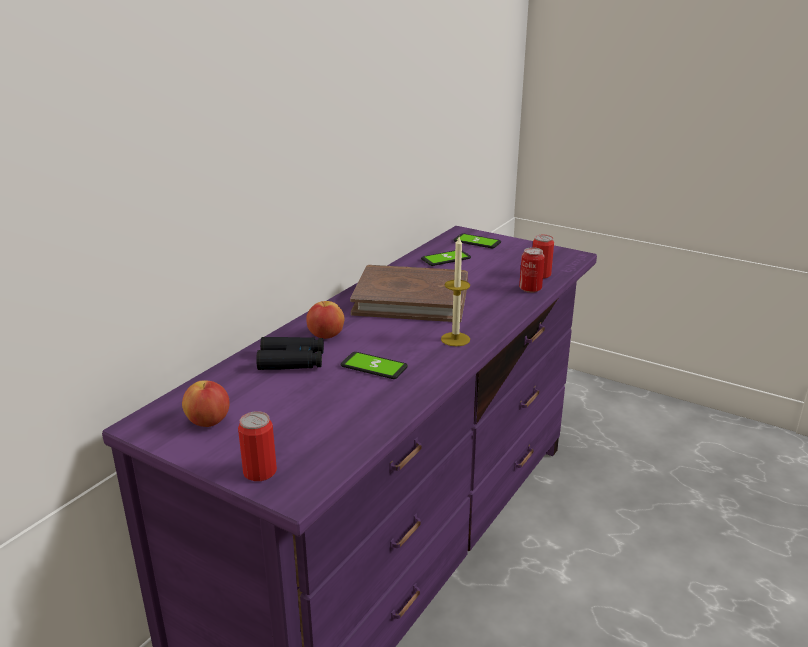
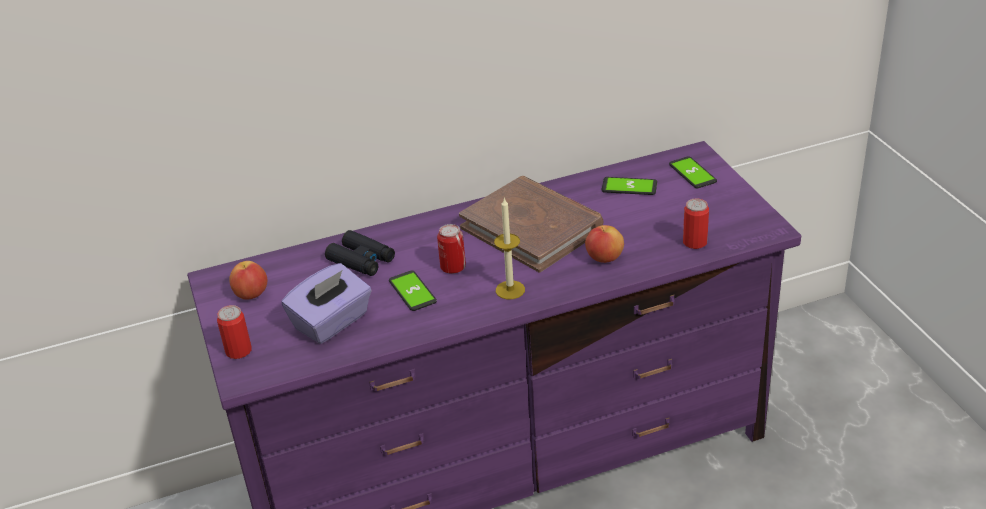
camera: 40 degrees right, 10 degrees up
apple [306,301,345,339] -> apple moved to [585,225,624,263]
can [519,247,545,293] -> can moved to [437,224,466,274]
none -> purple tissue box [281,263,372,344]

